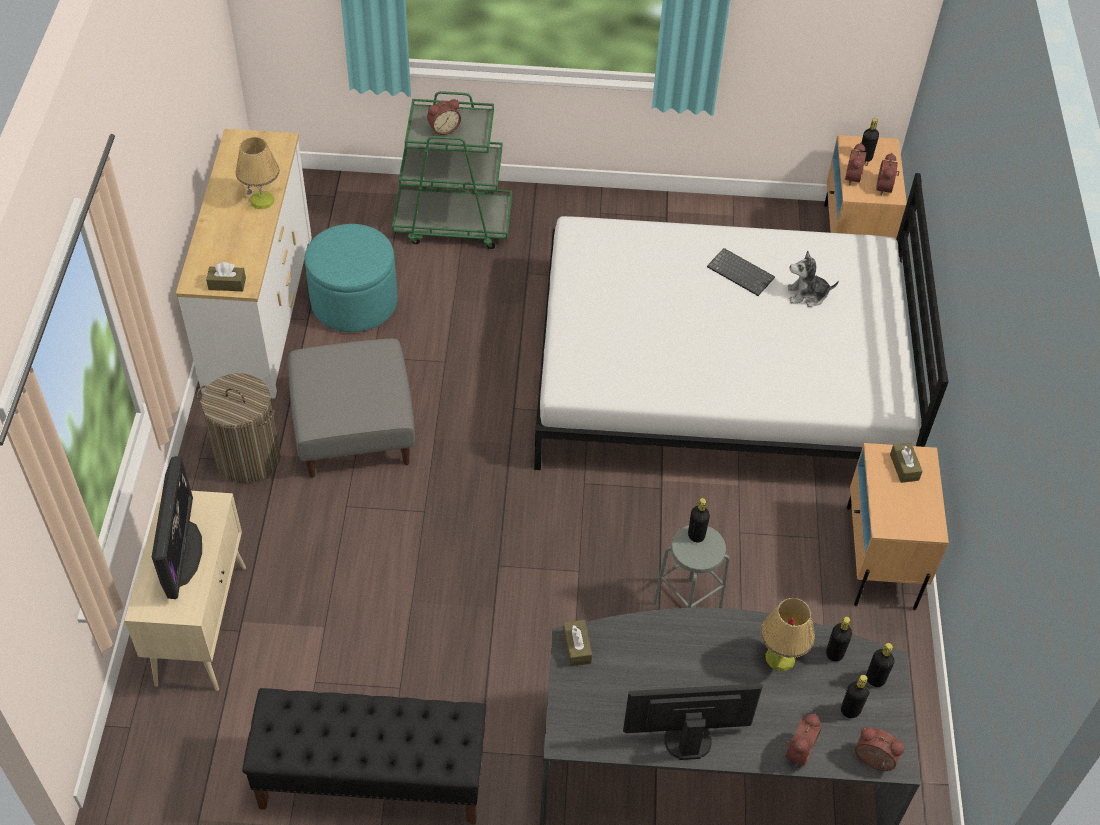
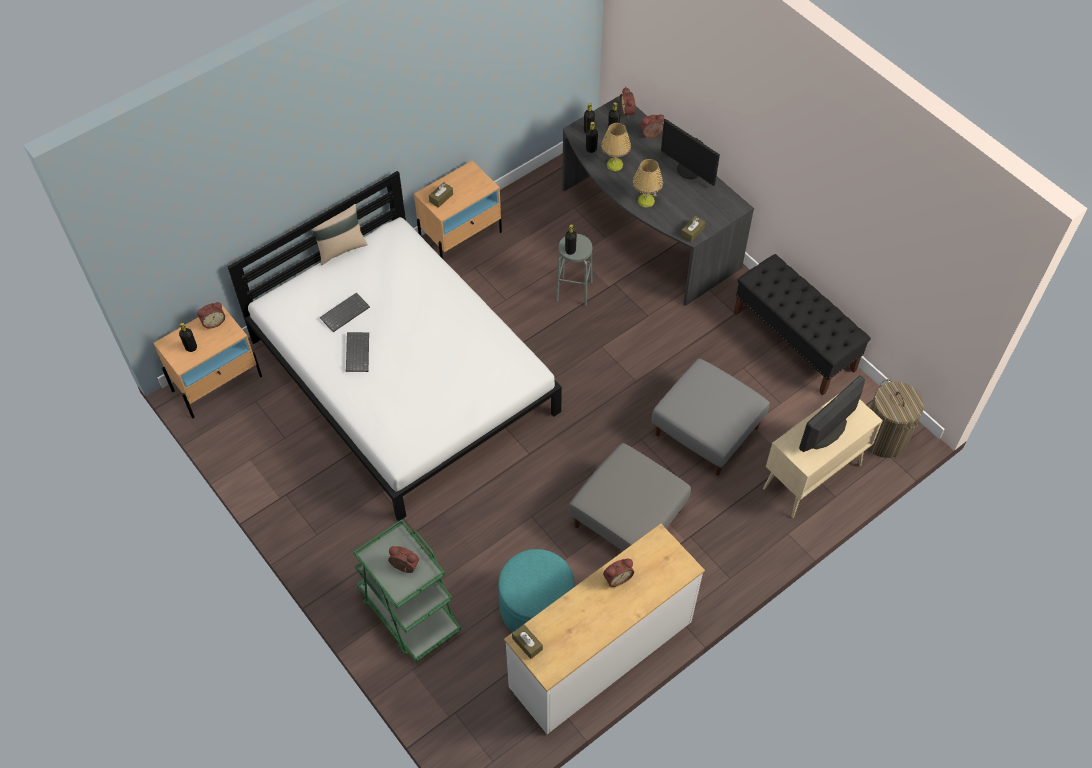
camera: 130 degrees left, 5 degrees up
laundry basket [197,373,281,483] -> laundry basket moved to [867,379,924,458]
brown tissue box [206,262,246,291] -> brown tissue box moved to [512,624,543,659]
table lamp [236,137,280,209] -> table lamp moved to [633,159,663,207]
plush toy [788,251,839,307] -> keyboard [320,293,370,332]
alarm clock [845,143,868,185] -> alarm clock moved to [603,559,634,587]
none -> beige pillow [311,204,367,265]
none -> grey ottoman [652,359,770,476]

